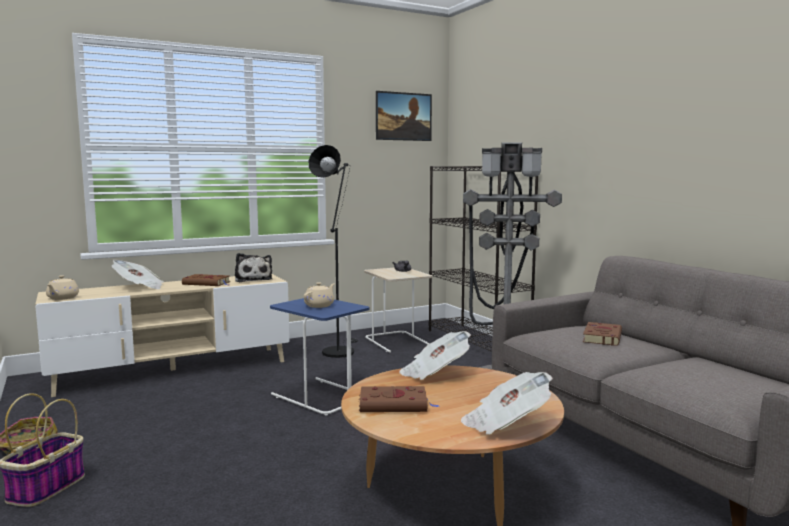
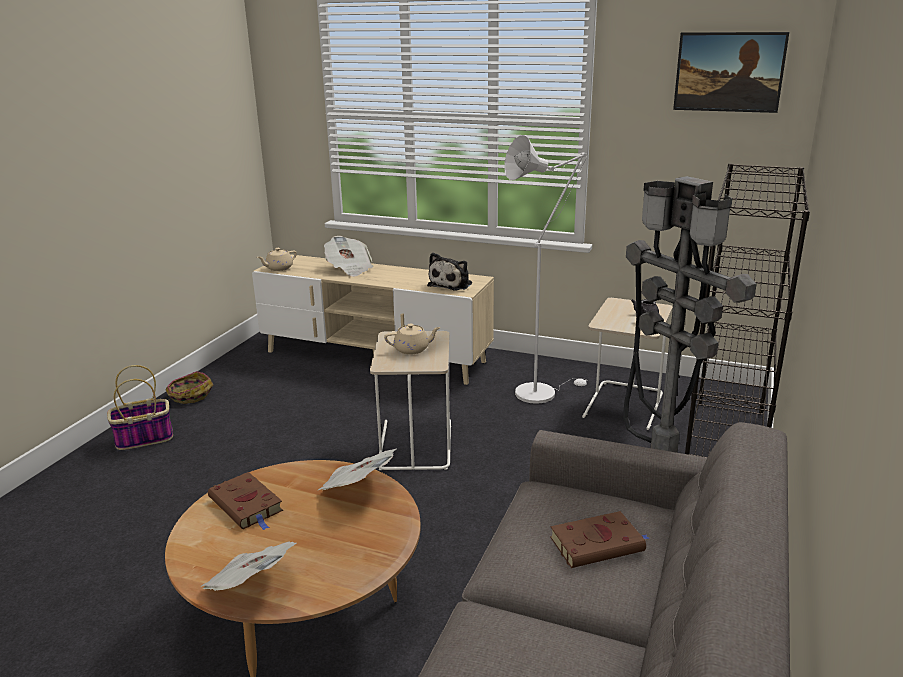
camera: 50 degrees right, 15 degrees up
brown book [182,274,230,286] -> none
blue side table [270,298,369,416] -> beige side table [370,331,451,470]
black floor lamp [309,145,358,358] -> white floor lamp [504,135,588,404]

